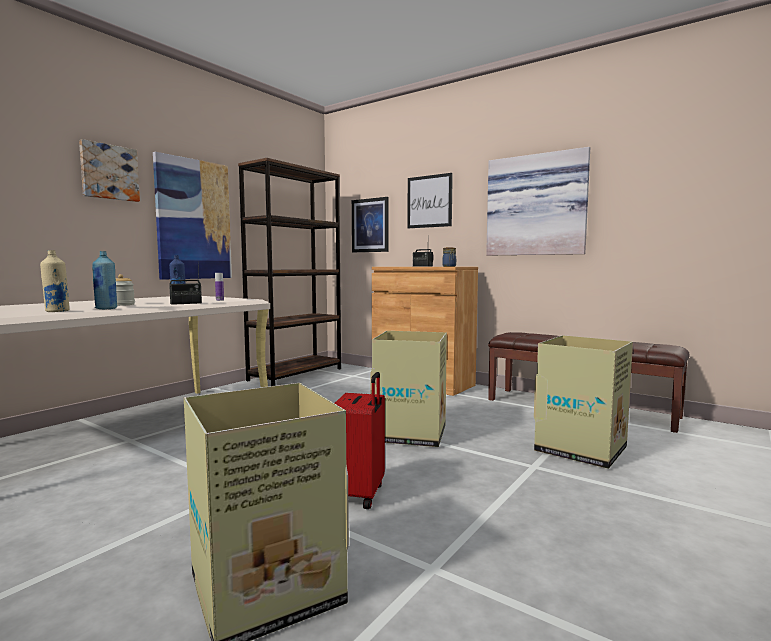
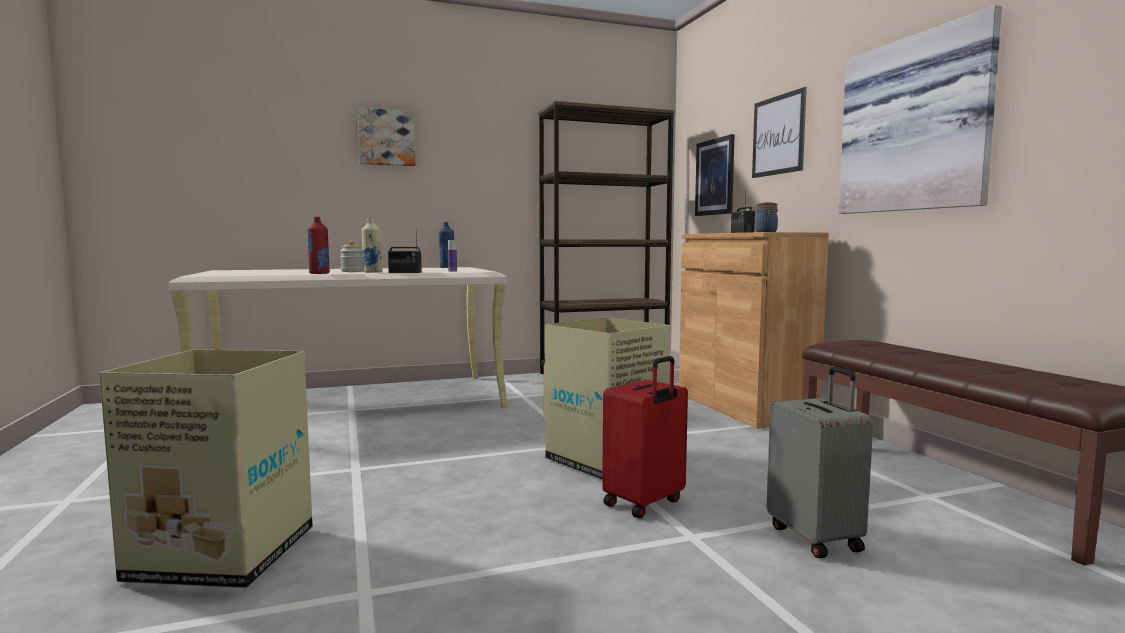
camera: 35 degrees right, 0 degrees up
beige bottle [40,250,70,312] -> beige bottle moved to [361,218,383,273]
blue bottle [92,251,117,309] -> red bottle [307,217,330,274]
picture [153,152,232,280] -> none
red suitcase [335,372,385,509] -> red suitcase moved to [602,356,688,518]
cardboard box [534,335,633,469] -> grey suitcase [767,367,873,558]

